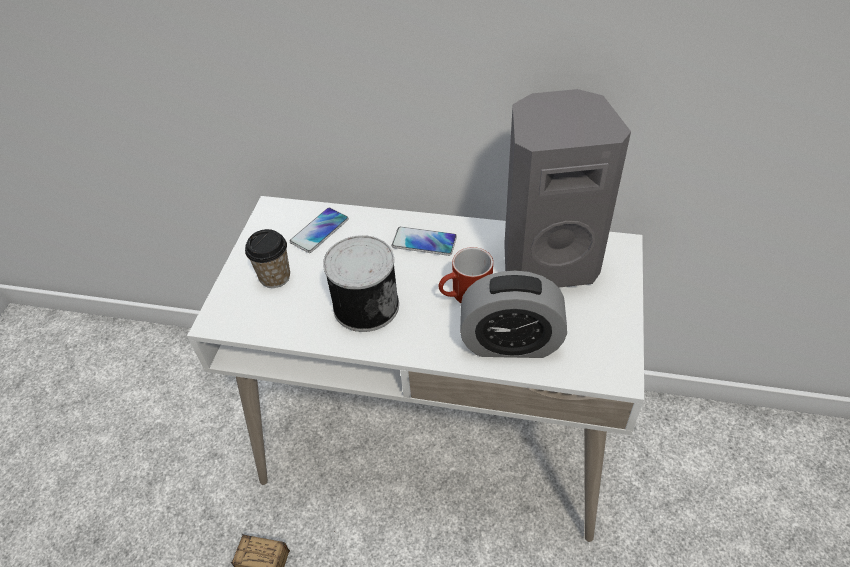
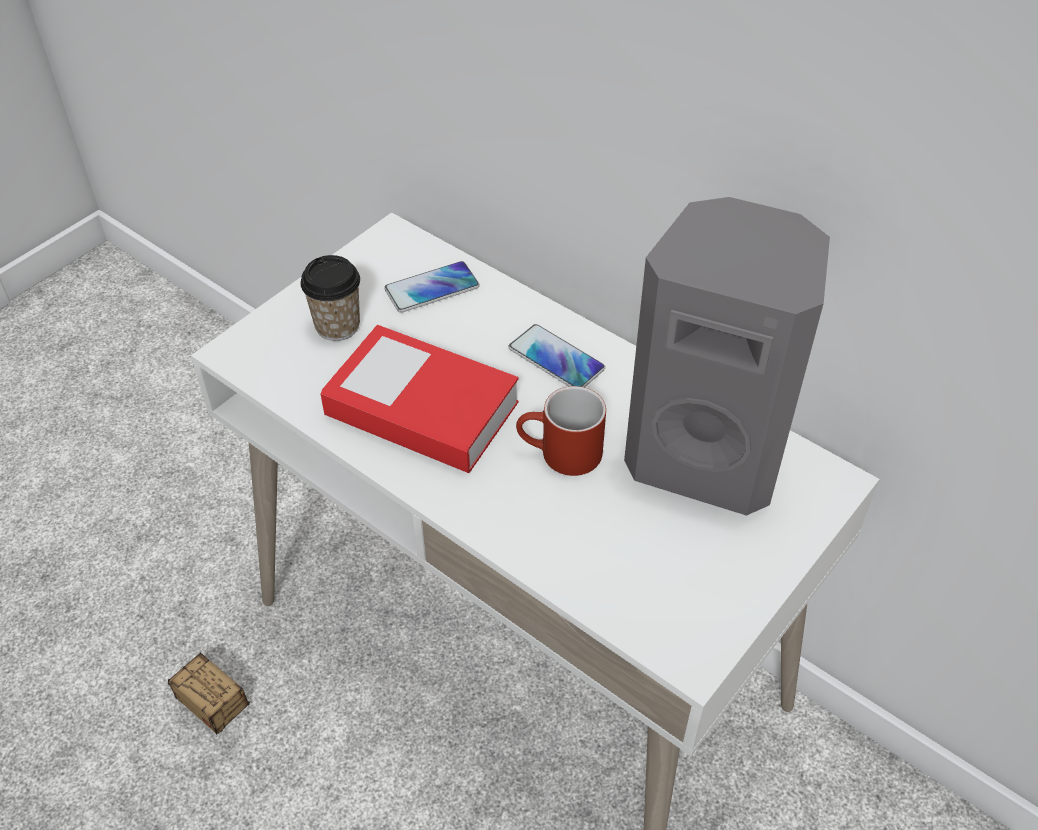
camera: 25 degrees right, 0 degrees up
can [323,235,399,332] -> book [321,325,518,473]
alarm clock [460,271,567,358] -> none

